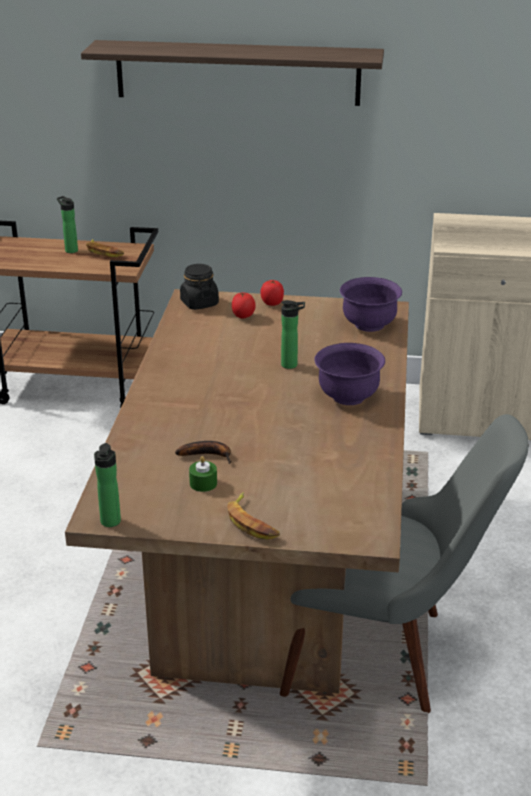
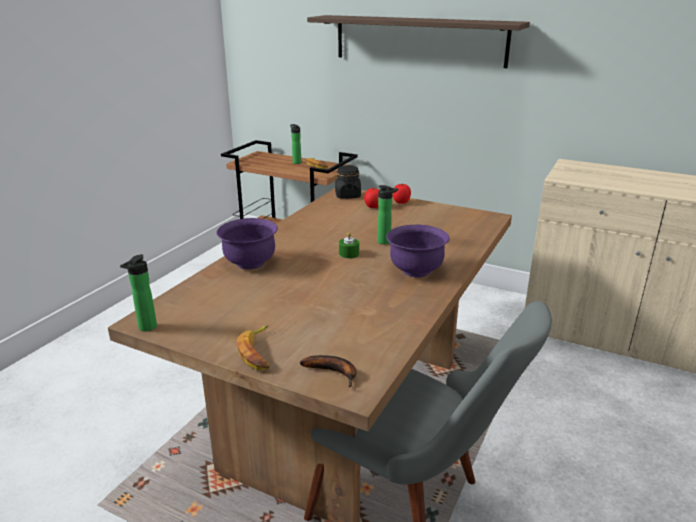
camera: 20 degrees right, 5 degrees down
banana [175,441,232,464] -> banana moved to [300,355,357,388]
green candle [189,456,217,492] -> green candle moved to [339,232,359,259]
purple bowl [340,277,402,332] -> purple bowl moved to [216,218,278,269]

